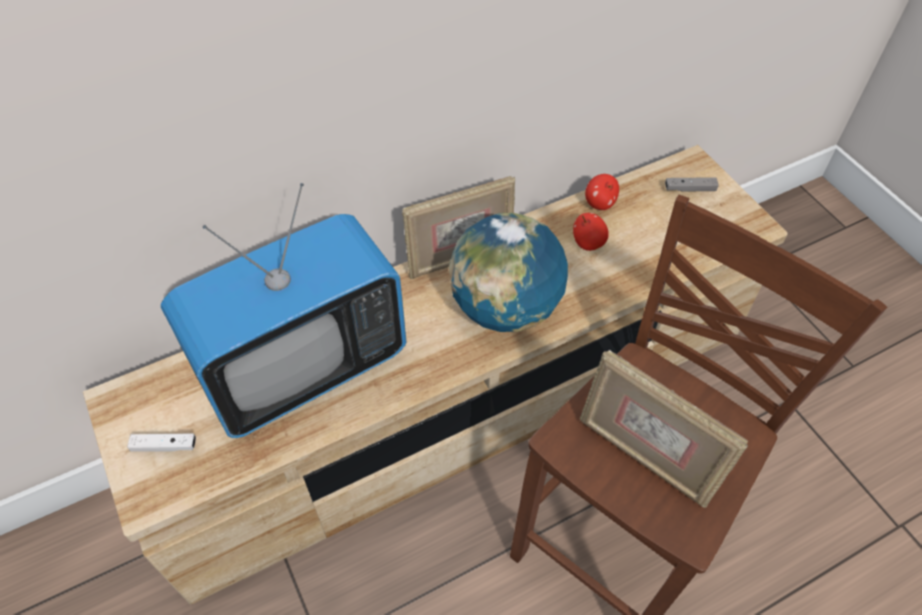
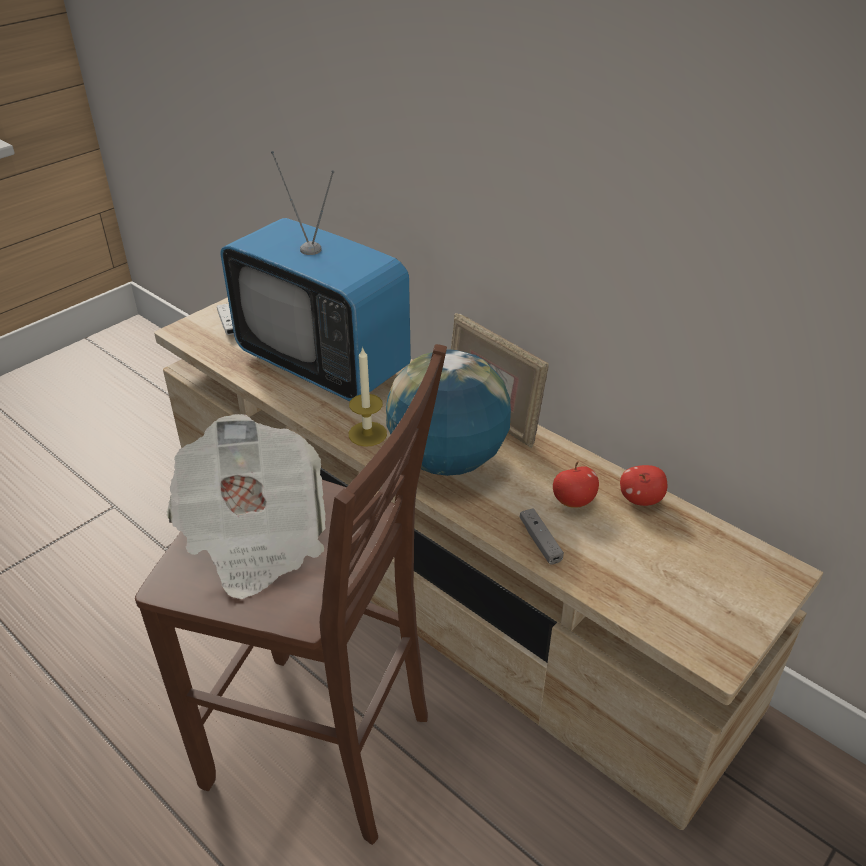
camera: 70 degrees right, 15 degrees down
picture frame [580,350,748,508] -> newspaper [166,414,326,599]
grey game controller [665,177,719,192] -> grey game controller moved to [519,508,564,565]
none -> candle [349,346,387,447]

